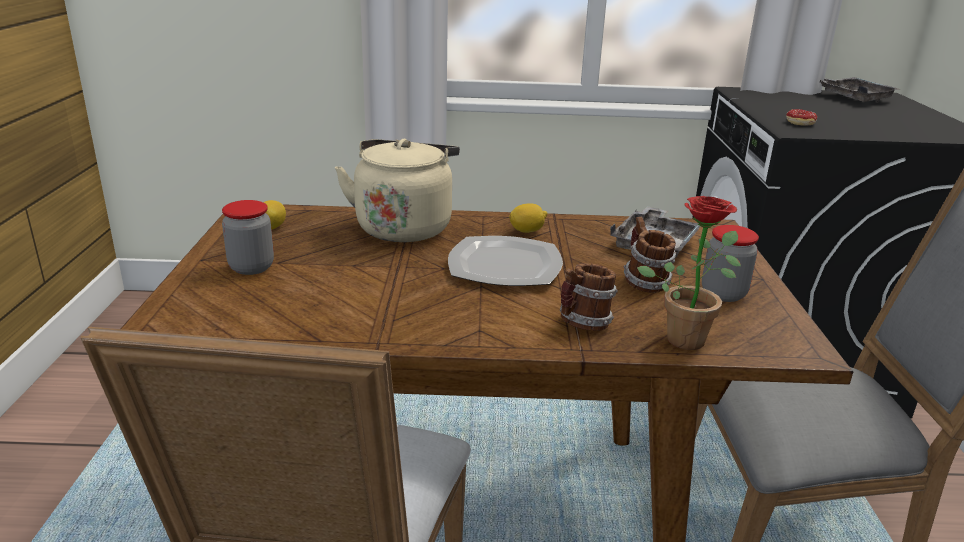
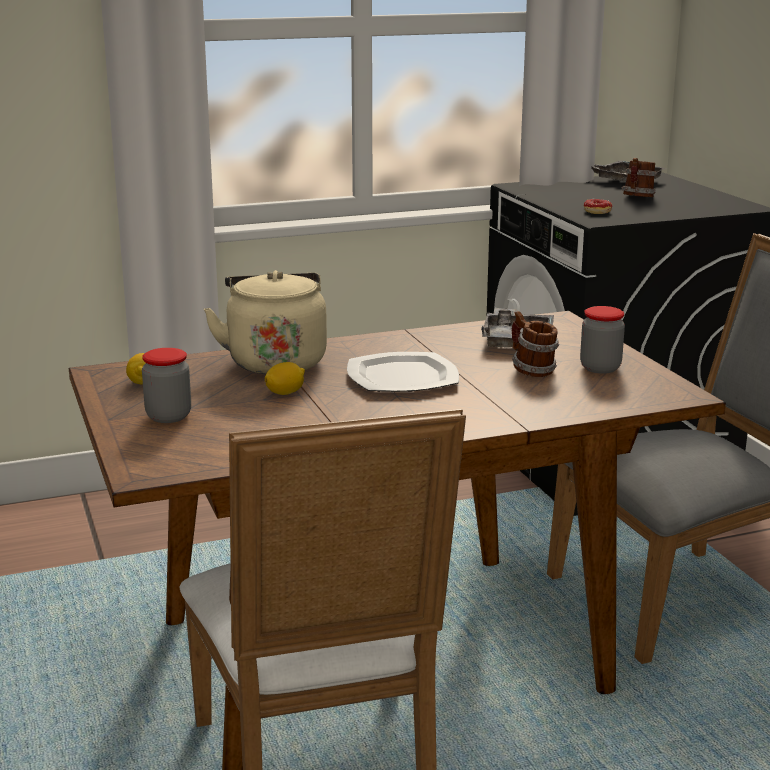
camera: 20 degrees left, 5 degrees down
lemon [509,203,547,233] -> lemon moved to [265,362,305,395]
mug [560,263,618,331] -> mug moved to [622,158,657,197]
potted plant [637,196,741,350] -> none

